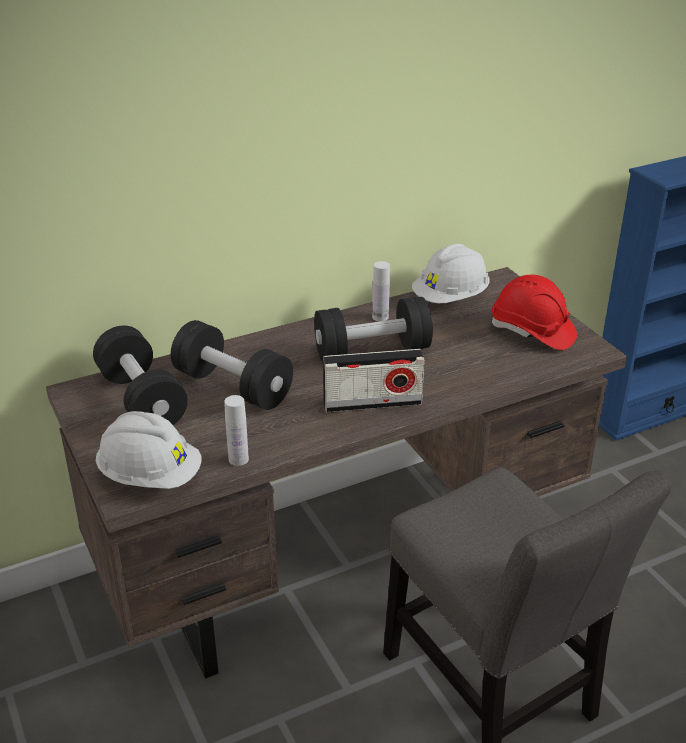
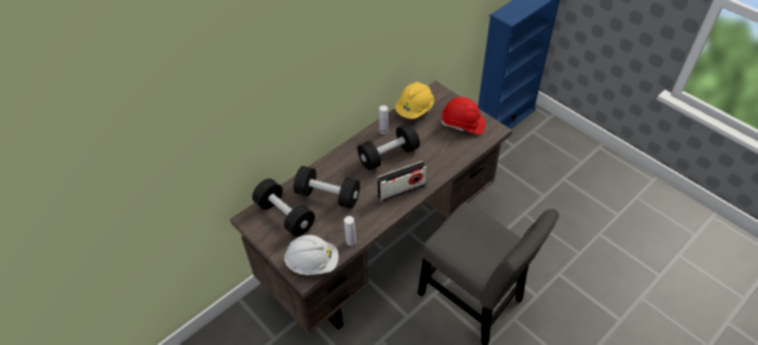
camera: 15 degrees left, 15 degrees up
white hard hat [412,244,490,303] -> yellow hard hat [395,82,434,119]

